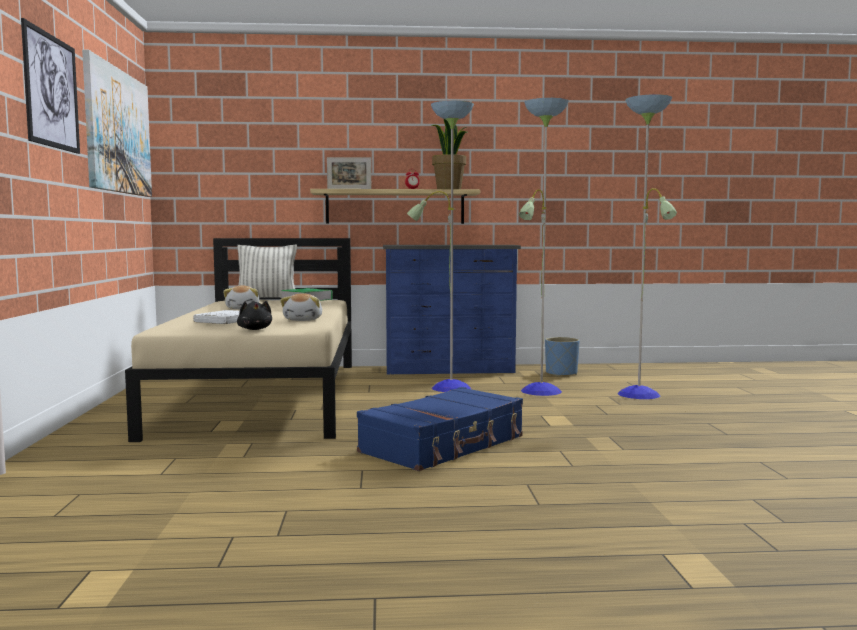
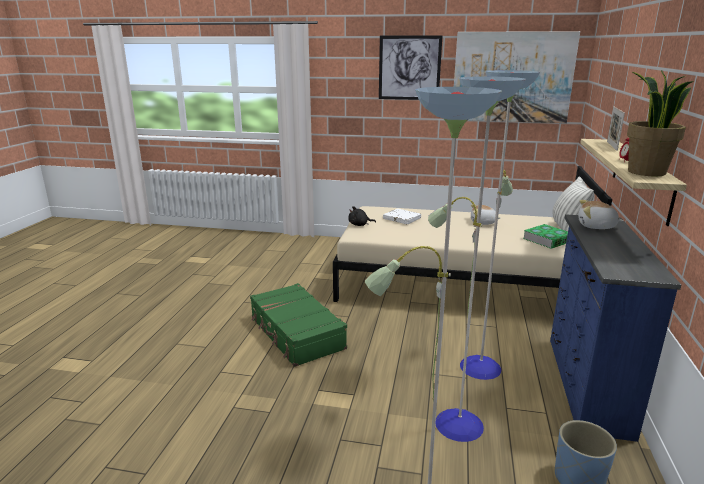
camera: 105 degrees right, 15 degrees up
plush toy [280,293,322,321] -> plush toy moved to [578,200,624,229]
blue suitcase [357,387,523,471] -> green suitcase [250,283,347,367]

